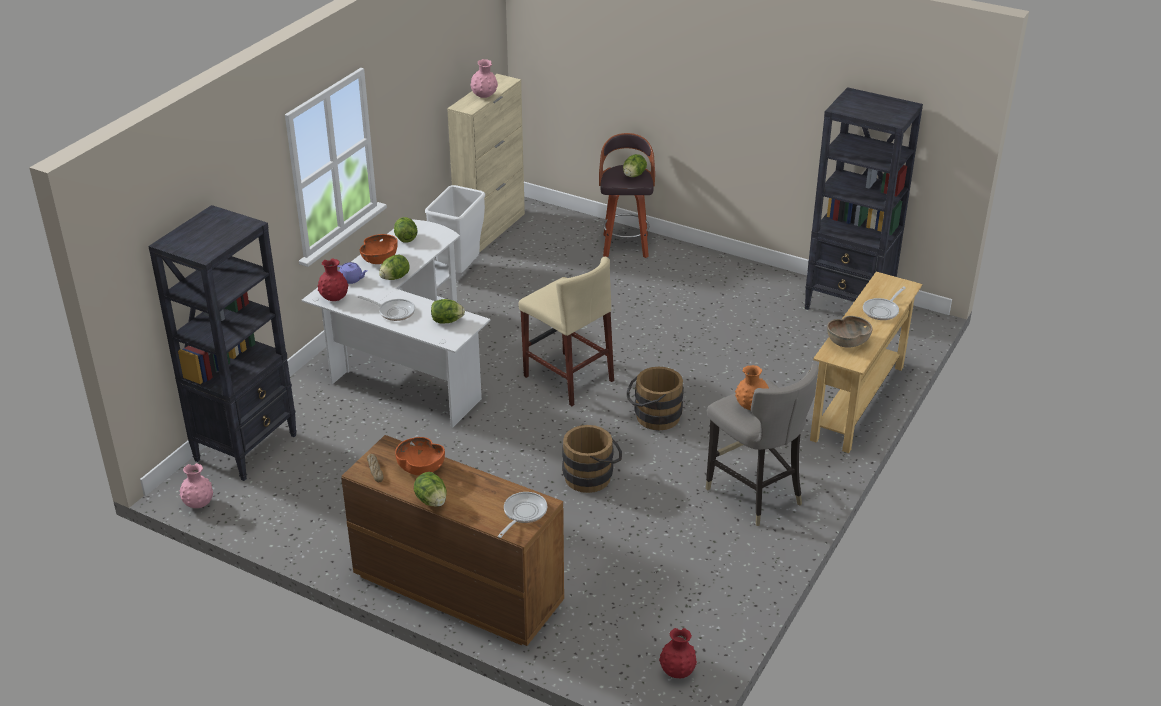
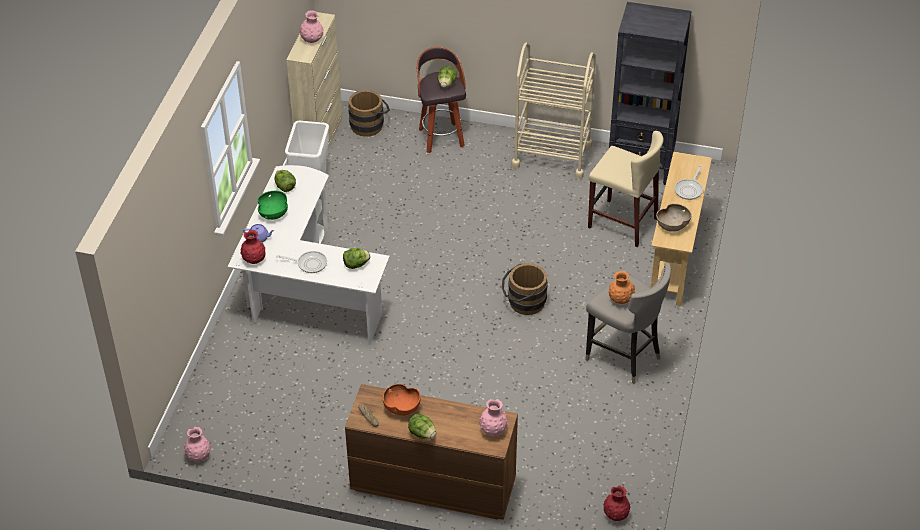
camera: 15 degrees left, 10 degrees up
black bookcase [148,205,297,481] -> none
orange bowl [360,234,398,264] -> green bowl [258,191,288,220]
lettuce [379,255,410,280] -> none
frying pan [497,492,547,538] -> pink vase [479,399,508,436]
beige stool [518,257,614,406] -> beige stool moved to [588,131,664,247]
brown bucket [562,425,622,493] -> brown bucket moved to [348,90,390,137]
none -> beige cart [512,42,596,179]

